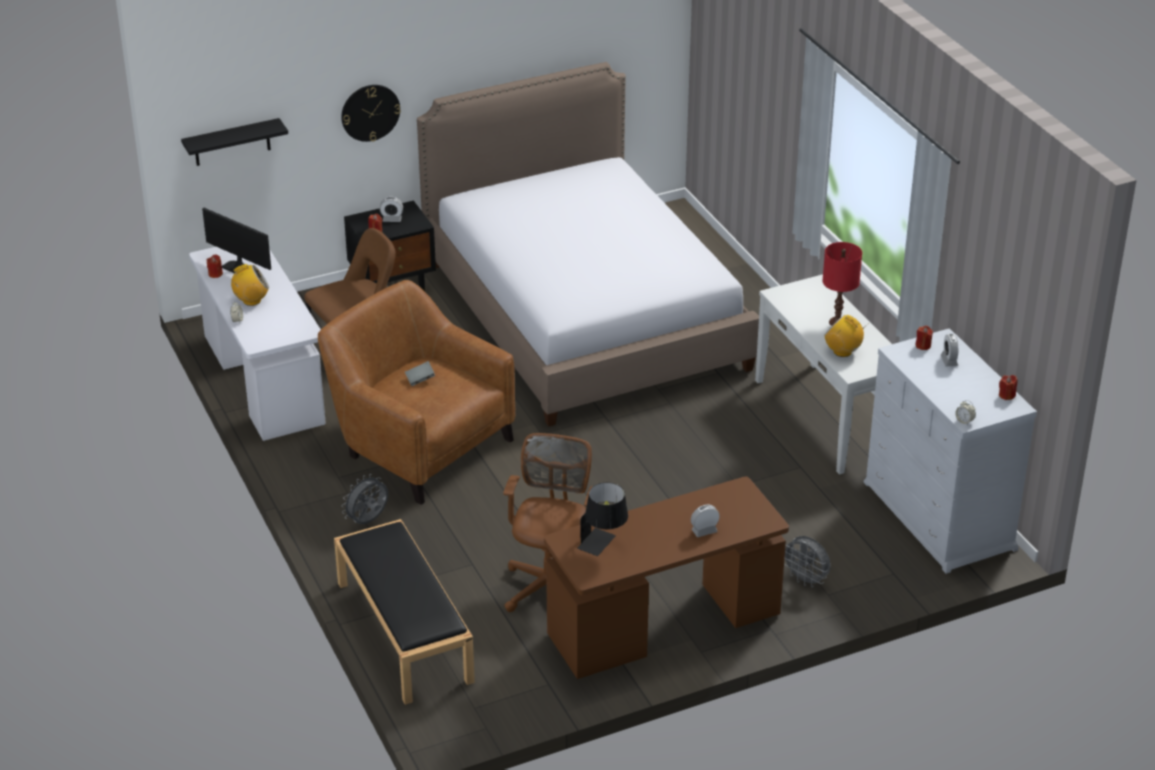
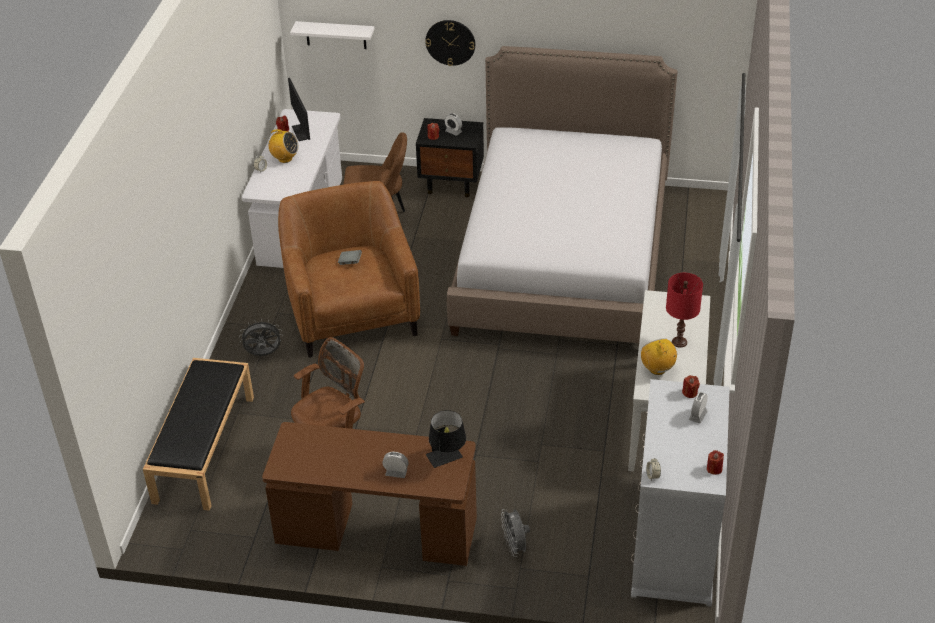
camera: 35 degrees right, 5 degrees up
black shelf [181,118,288,166] -> white shelf [290,21,375,49]
black table lamp [577,482,628,556] -> black table lamp moved to [426,410,466,468]

